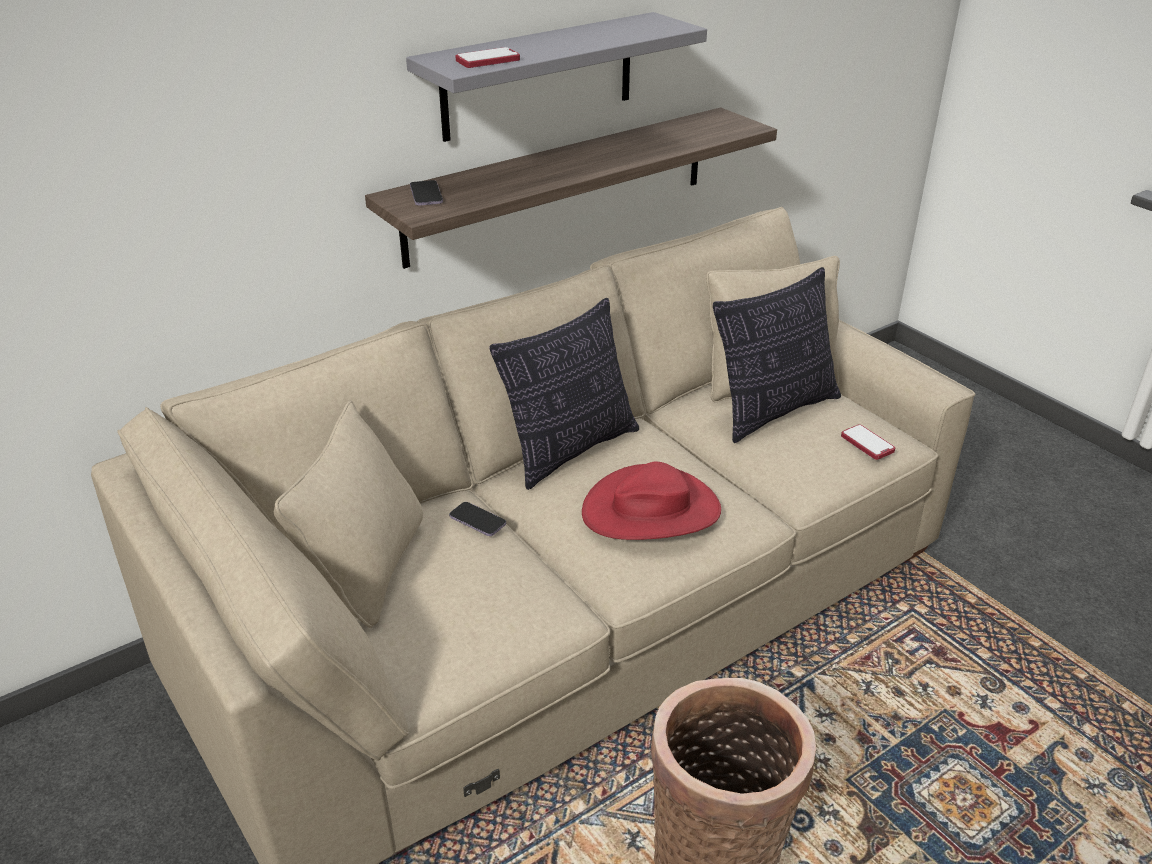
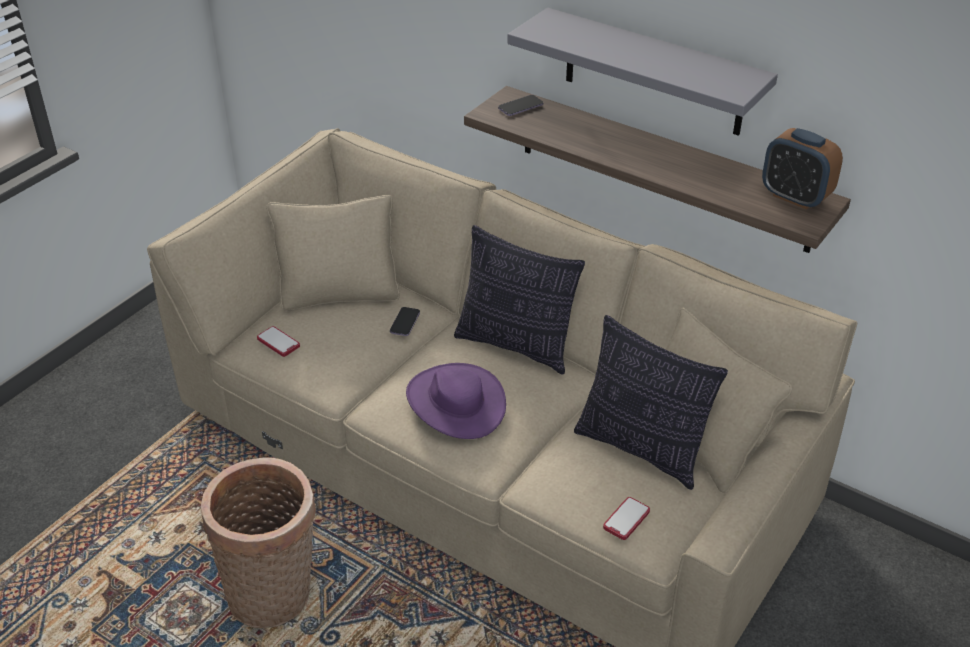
camera: 70 degrees right, 5 degrees up
phone [456,47,520,68] -> phone moved to [257,326,300,357]
red hat [582,462,721,540] -> purple hat [406,363,506,439]
none -> alarm clock [762,128,843,209]

